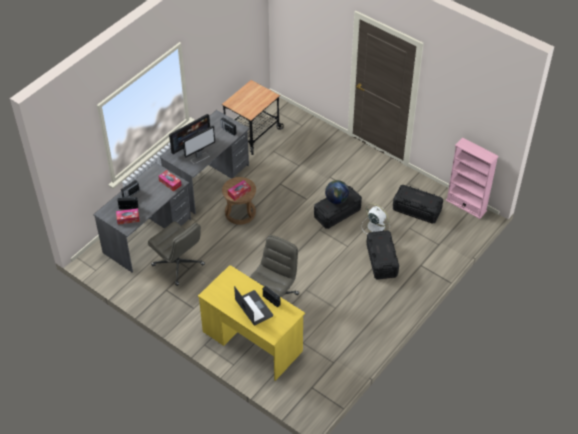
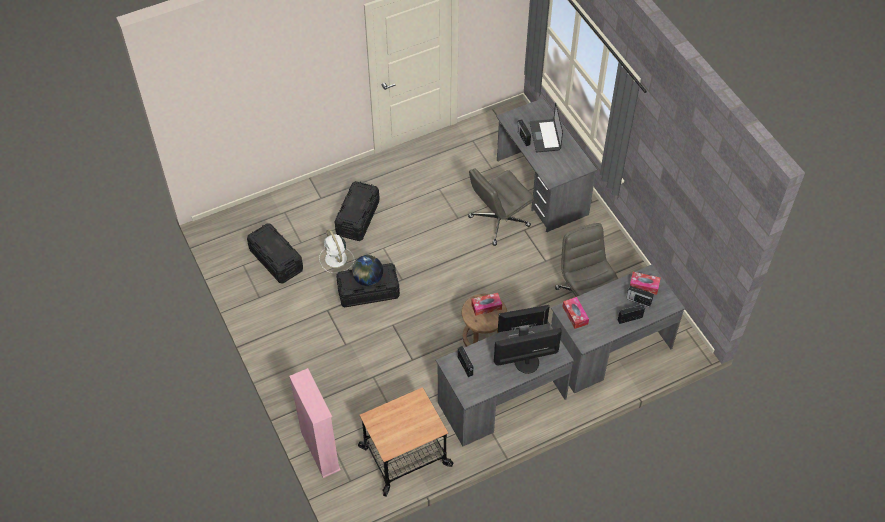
camera: 155 degrees left, 5 degrees up
yellow desk [198,265,305,381] -> grey desk [496,98,597,232]
pink bookcase [446,137,499,219] -> pink bookcase moved to [289,368,341,478]

